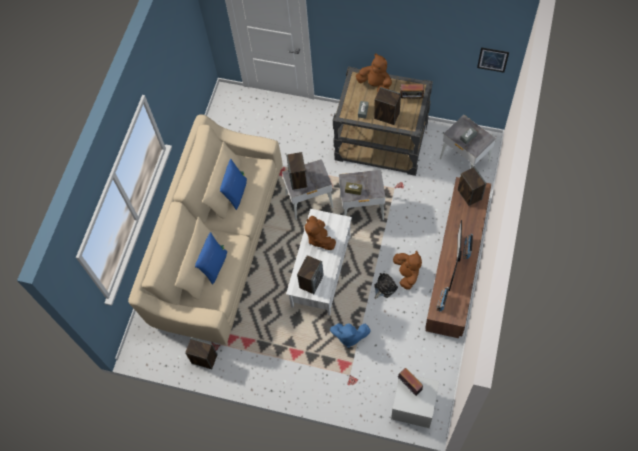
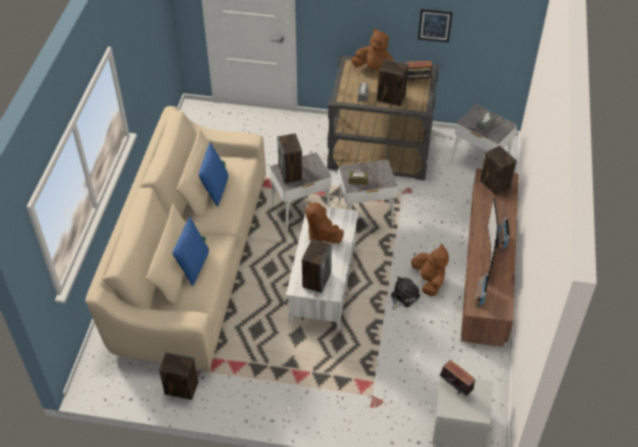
camera: 10 degrees left, 15 degrees down
blue plush toy [330,323,371,348] -> none
picture [477,47,509,73] -> picture moved to [418,9,452,42]

